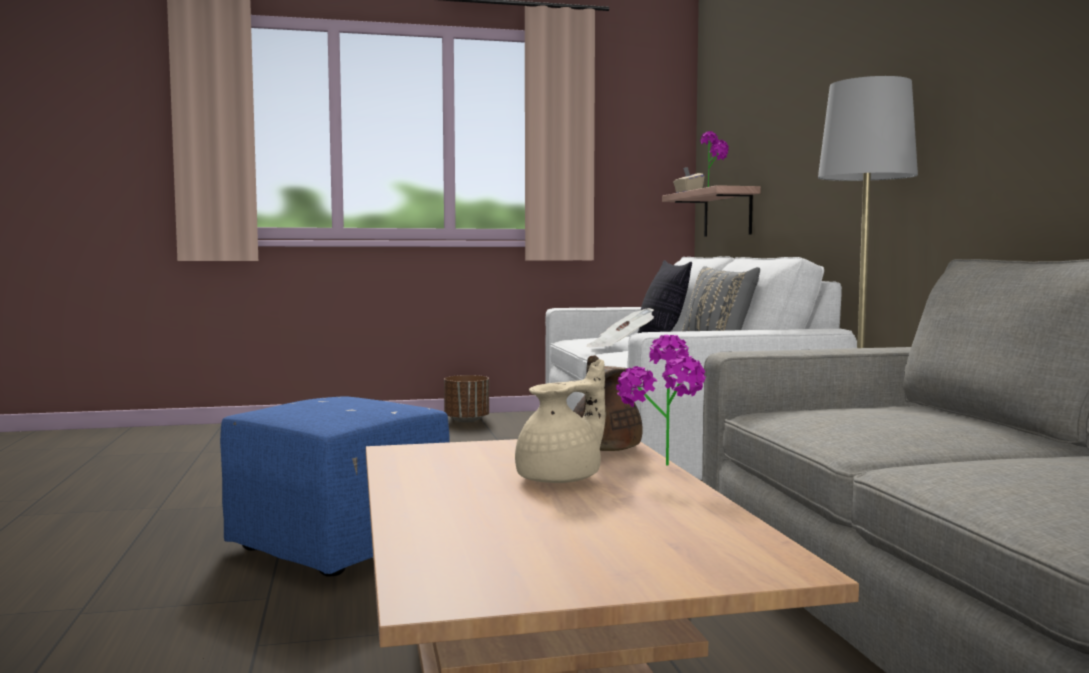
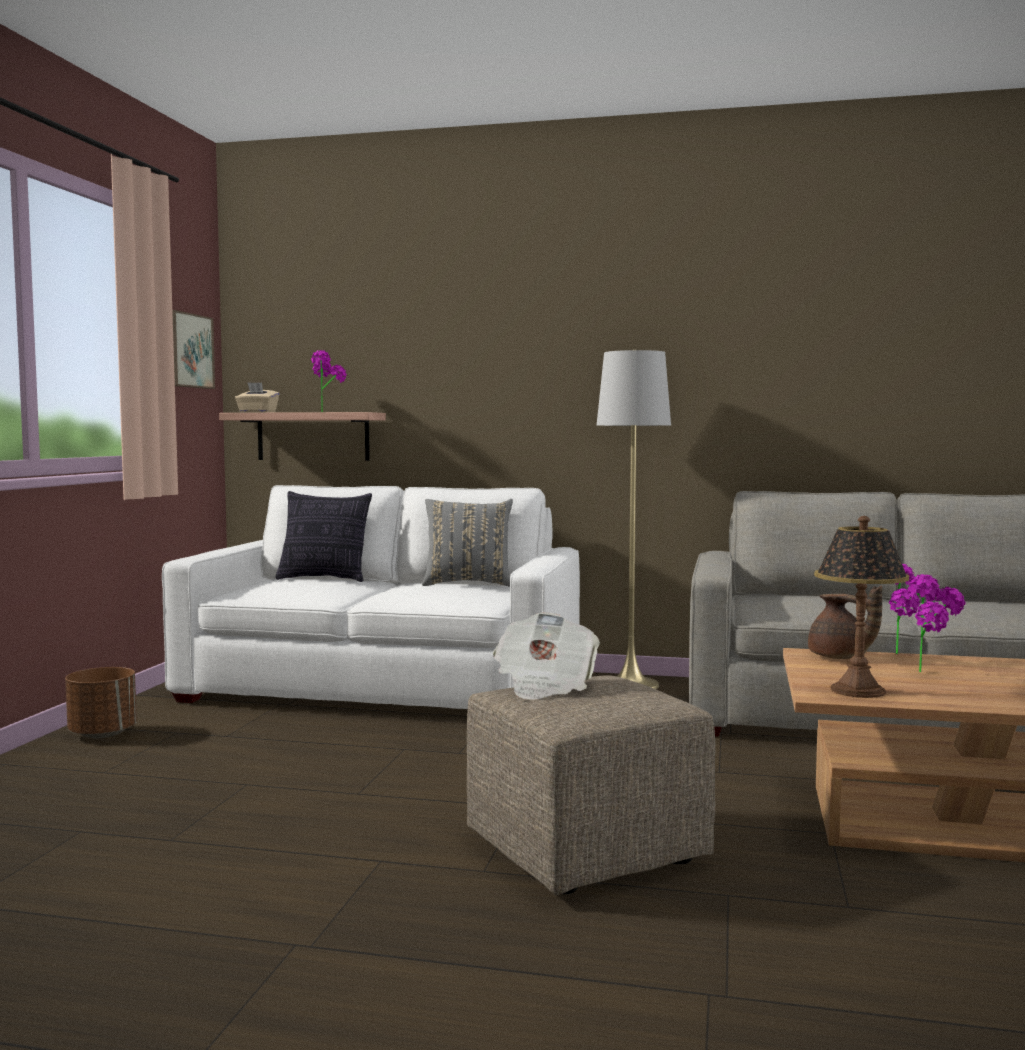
camera: 65 degrees left, 0 degrees up
blue ottoman [220,396,450,577] -> beige ottoman [467,675,715,895]
beige teapot [515,359,606,483] -> potted plant [908,574,965,672]
newspaper [587,308,654,348] -> newspaper moved to [493,612,600,700]
none -> picture [172,310,215,389]
none -> table lamp [814,516,909,698]

